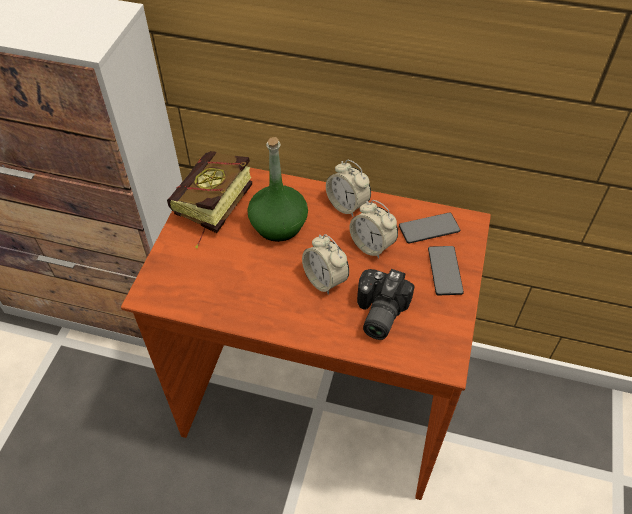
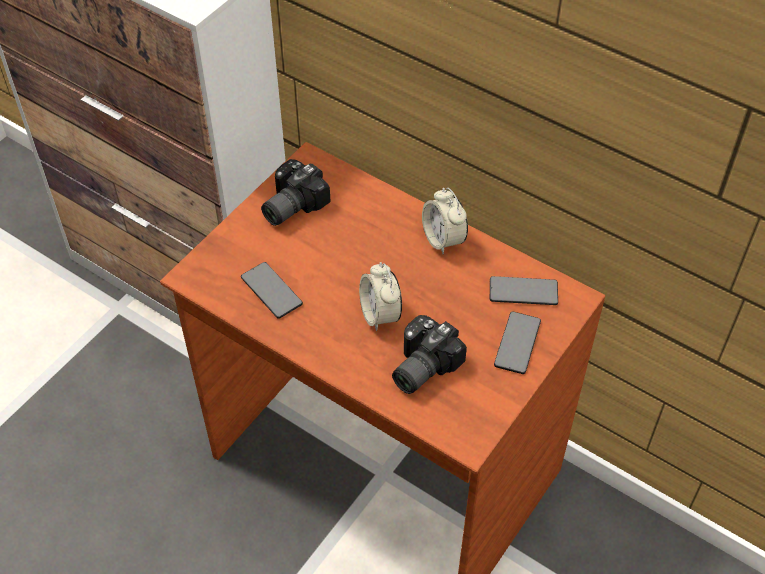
camera: 20 degrees right, 0 degrees up
book [167,151,252,249] -> camera [261,159,331,226]
green bottle [247,137,308,242] -> none
alarm clock [349,200,398,258] -> none
none -> phone [241,262,303,319]

